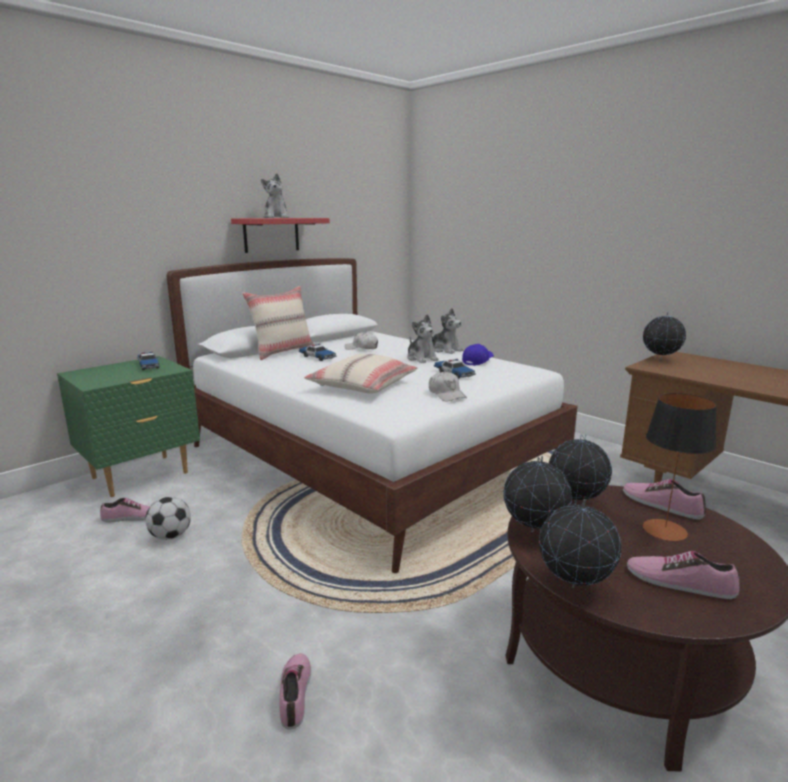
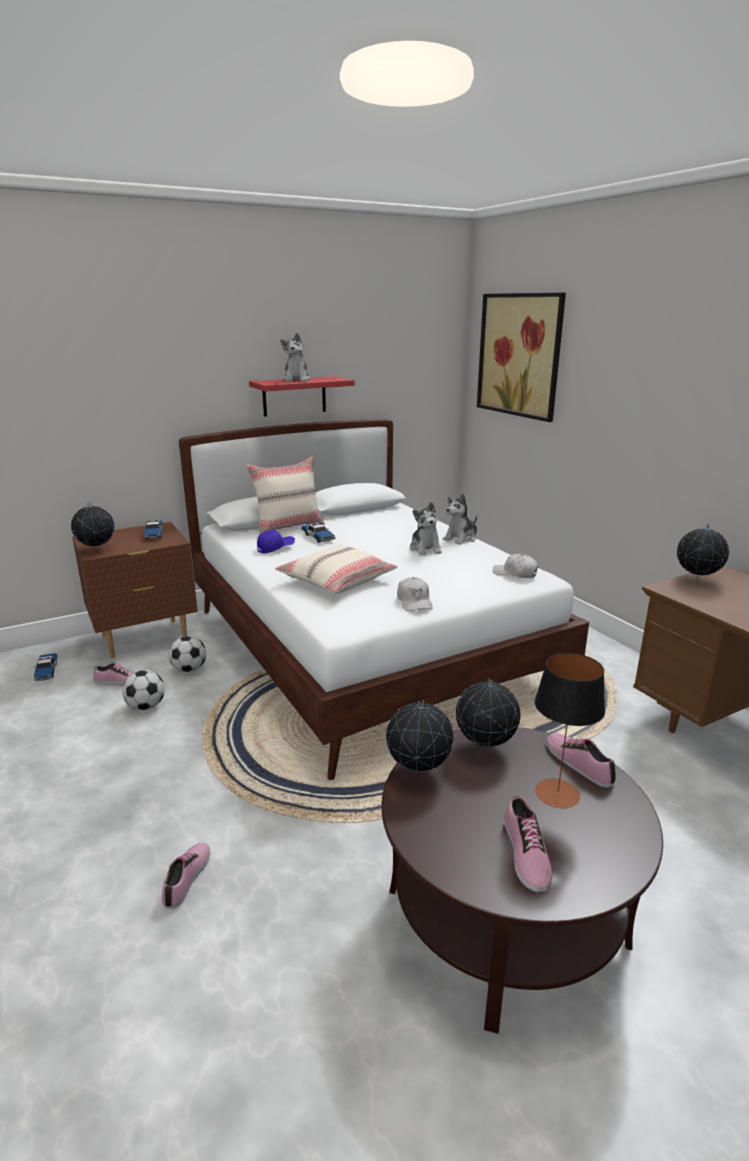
camera: 15 degrees right, 5 degrees up
green nightstand [57,356,200,497] -> brown nightstand [72,522,198,658]
white cap [344,332,378,350] -> white cap moved to [493,553,538,578]
plush toy [431,308,463,354] -> plush toy turned 75 degrees clockwise [443,494,477,545]
toy car [434,359,476,379] -> toy car moved to [34,653,57,681]
blue cap [462,344,494,366] -> blue cap moved to [257,530,295,554]
globe [539,499,621,588] -> globe moved to [71,502,115,551]
shoe [627,551,740,599] -> shoe turned 135 degrees counterclockwise [504,796,552,892]
none -> football [169,636,206,672]
none -> picture [477,293,566,422]

